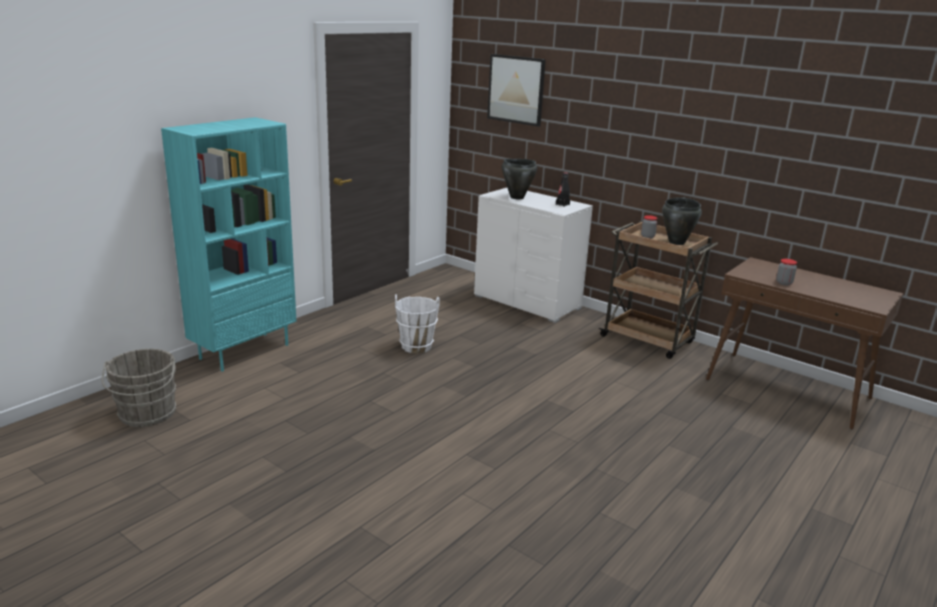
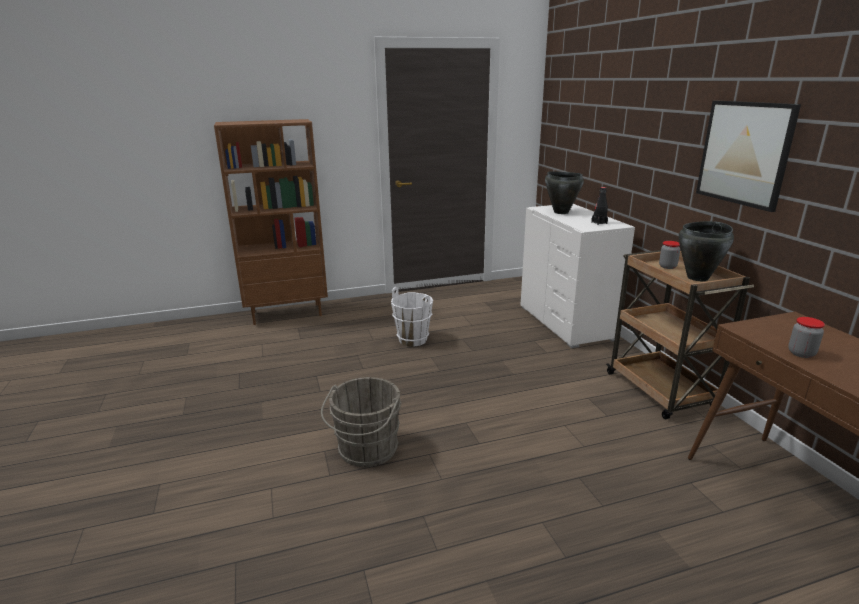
camera: 35 degrees right, 0 degrees up
grey bucket [102,349,176,427] -> grey bucket moved to [321,377,401,467]
turquoise bookcase [161,117,297,372] -> brown bookcase [214,119,328,325]
picture [487,54,546,127] -> picture moved to [696,100,801,212]

